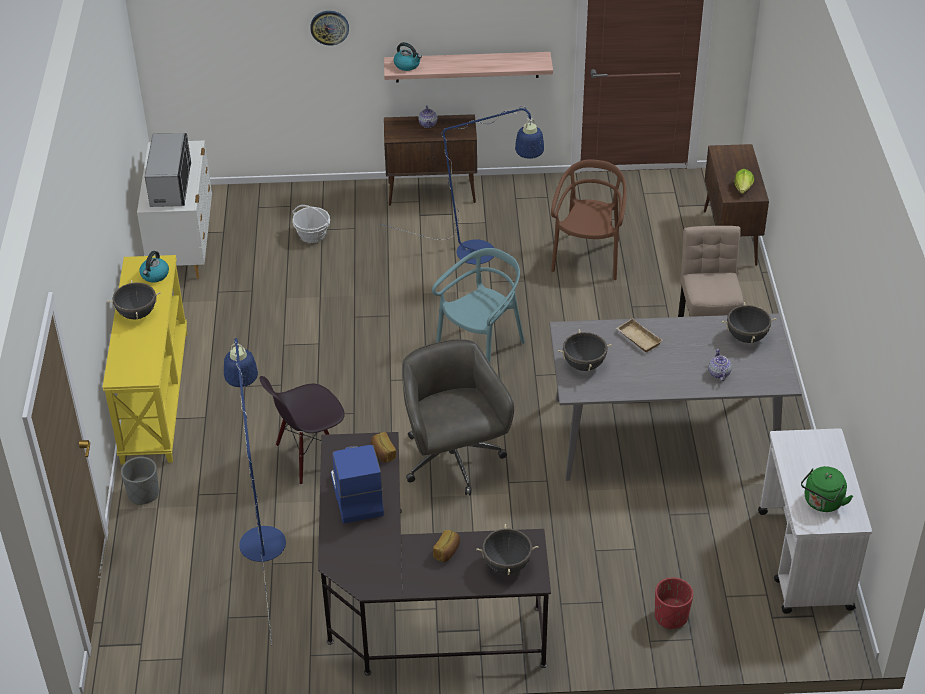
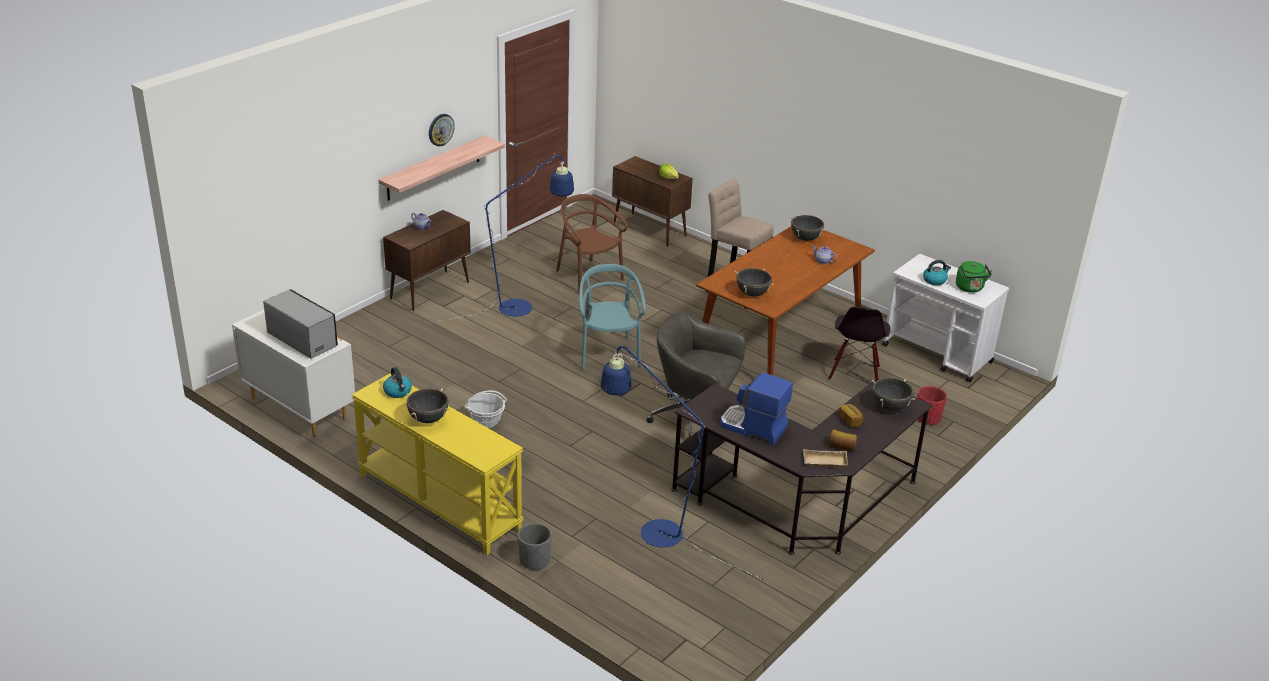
camera: 50 degrees left, 10 degrees down
black chair [259,376,345,485] -> black chair moved to [828,307,890,380]
basket [292,205,330,243] -> basket moved to [464,390,507,428]
wall clock [310,11,349,45] -> wall clock moved to [429,114,455,147]
bread [371,432,396,463] -> bread moved to [828,430,857,451]
kettle [394,42,422,71] -> kettle moved to [923,260,951,285]
grey dining table [549,313,802,481] -> brown dining table [696,227,875,375]
beige tray [616,318,663,352] -> beige tray moved to [803,449,848,468]

